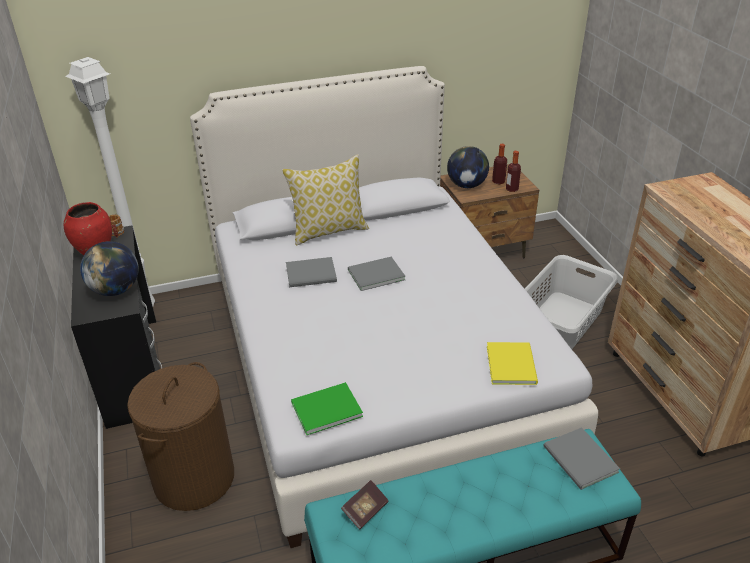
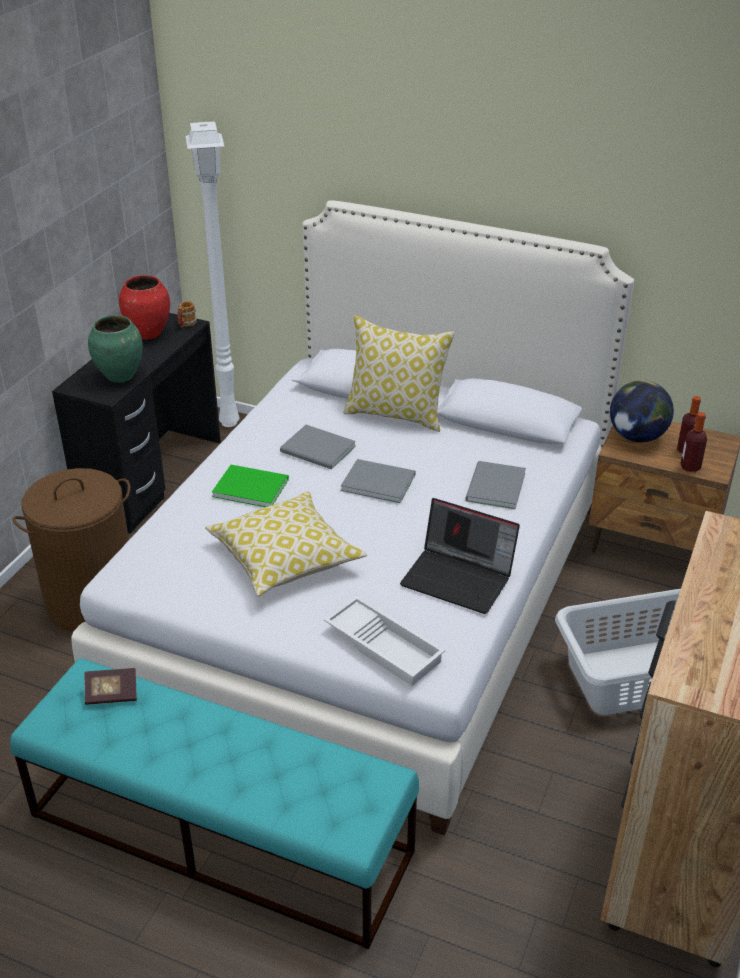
camera: 40 degrees right, 0 degrees up
globe [80,241,139,296] -> green vase [88,315,143,383]
green book [291,382,363,435] -> green book moved to [212,465,289,507]
yellow book [487,342,538,385] -> white tray [324,595,445,686]
grey book [543,427,620,490] -> grey book moved to [466,461,526,509]
none -> pillow [205,492,367,596]
none -> laptop [400,498,520,614]

